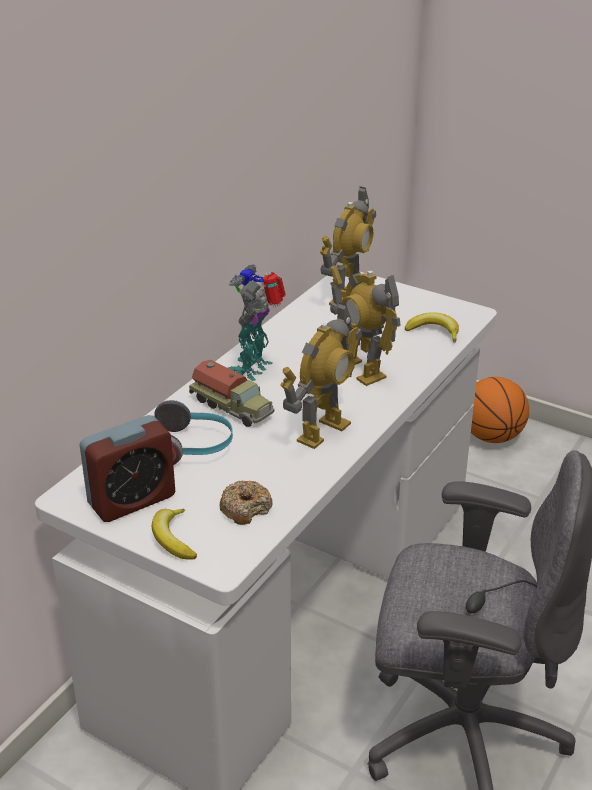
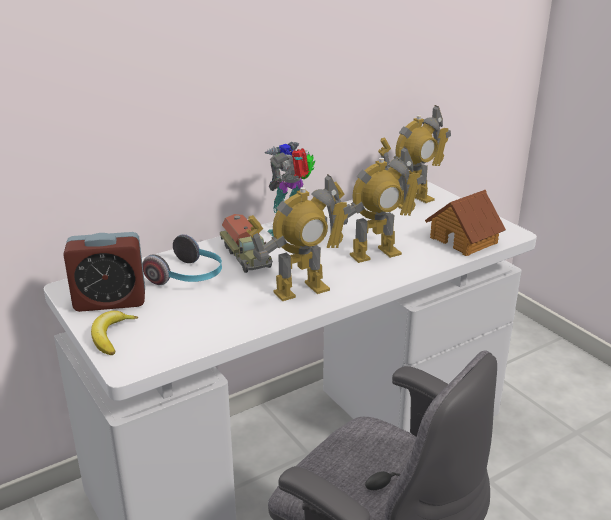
camera: 25 degrees right, 5 degrees down
donut [219,480,273,525] -> none
toy robot [330,266,401,386] -> toy robot turned 105 degrees counterclockwise [333,146,424,263]
banana [405,312,459,342] -> toy house [425,190,506,256]
basketball [471,377,529,443] -> none

